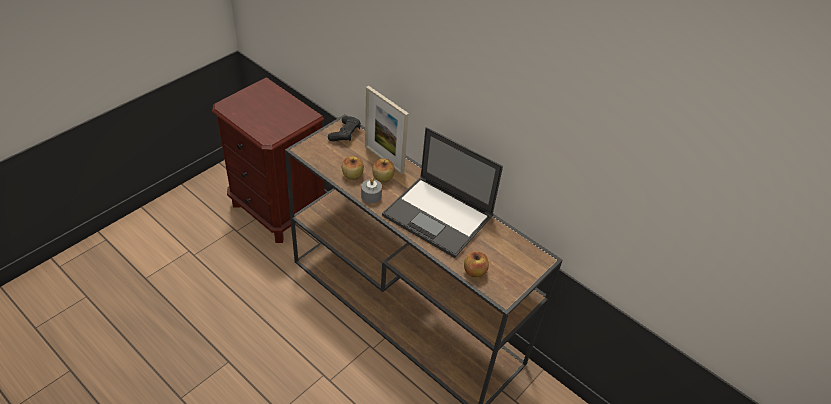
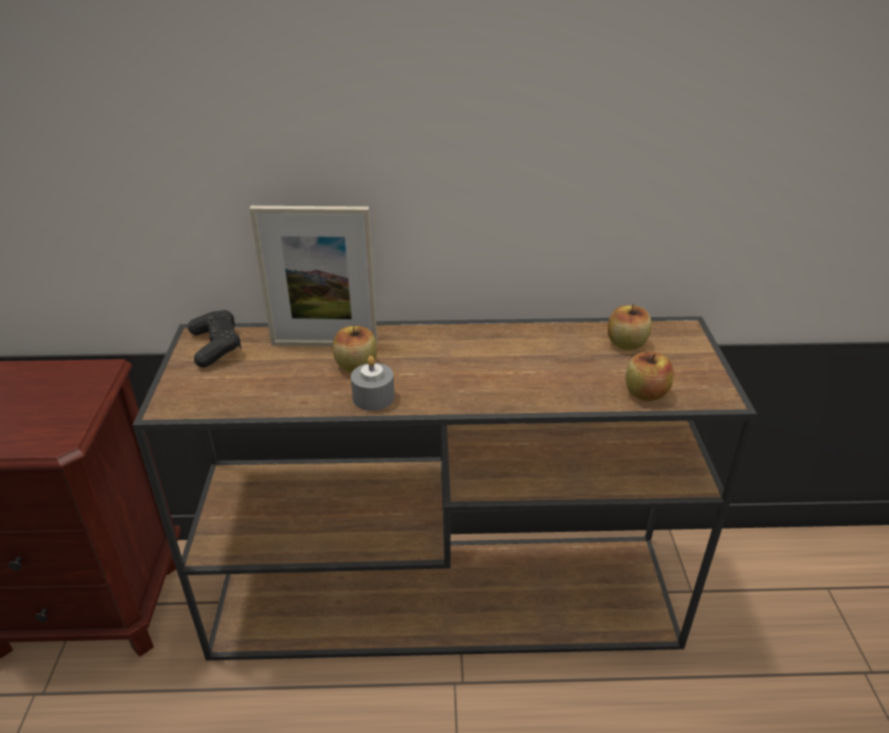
camera: 40 degrees left, 10 degrees down
apple [342,156,364,180] -> apple moved to [608,304,651,350]
laptop [382,127,503,258] -> none

